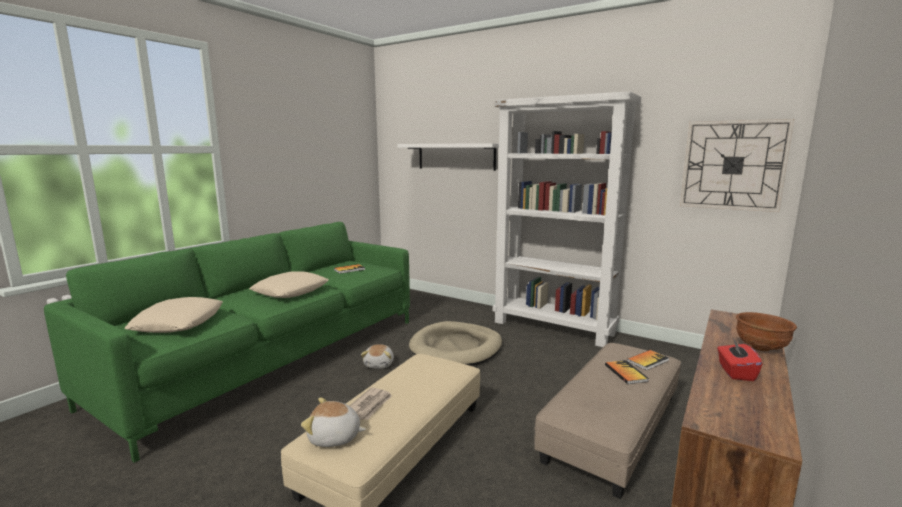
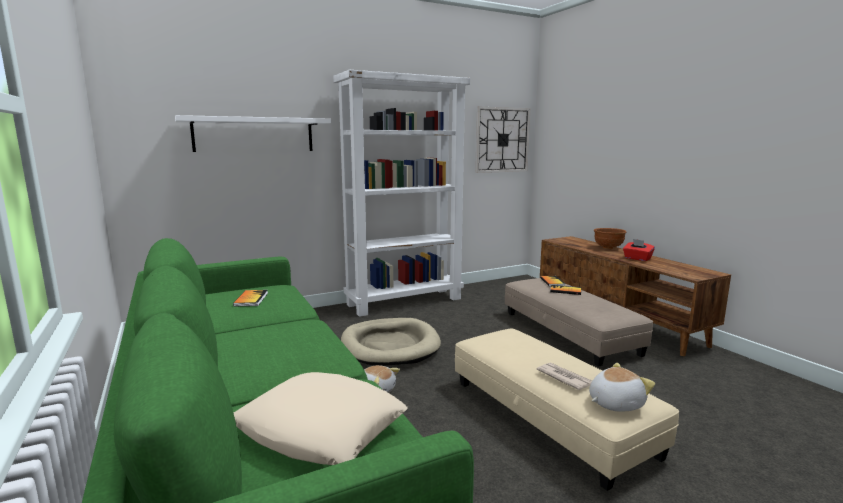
camera: 60 degrees left, 0 degrees up
beige pillow [249,272,329,298] -> none
plush toy [301,398,366,447] -> plush toy turned 150 degrees counterclockwise [589,363,655,412]

